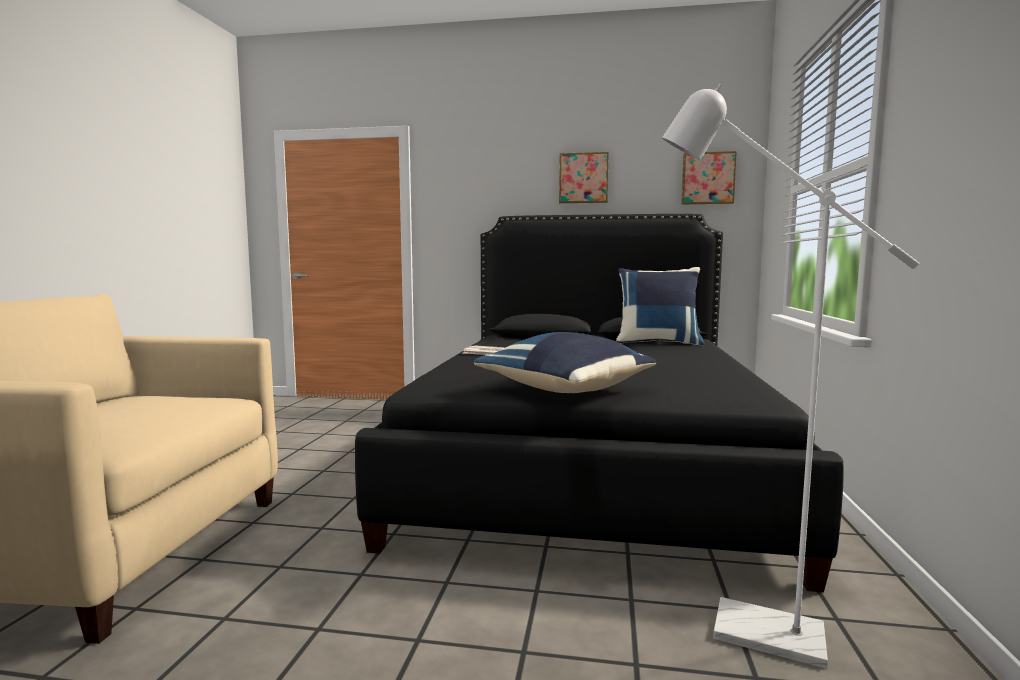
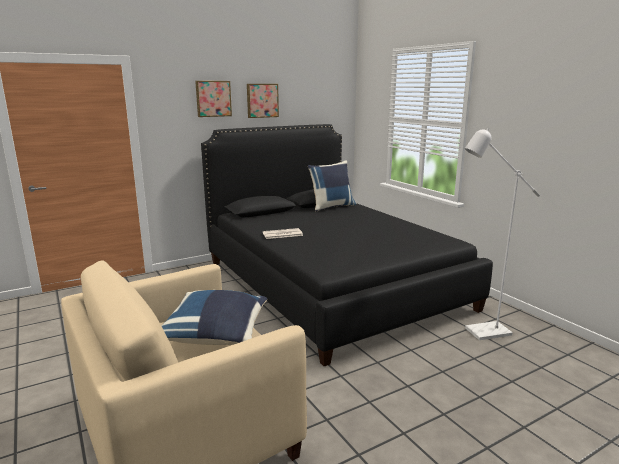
camera: 40 degrees left, 10 degrees up
blue pillow [474,332,656,393] -> blue pillow moved to [162,290,267,345]
picture [681,151,737,204] -> picture moved to [195,81,232,117]

